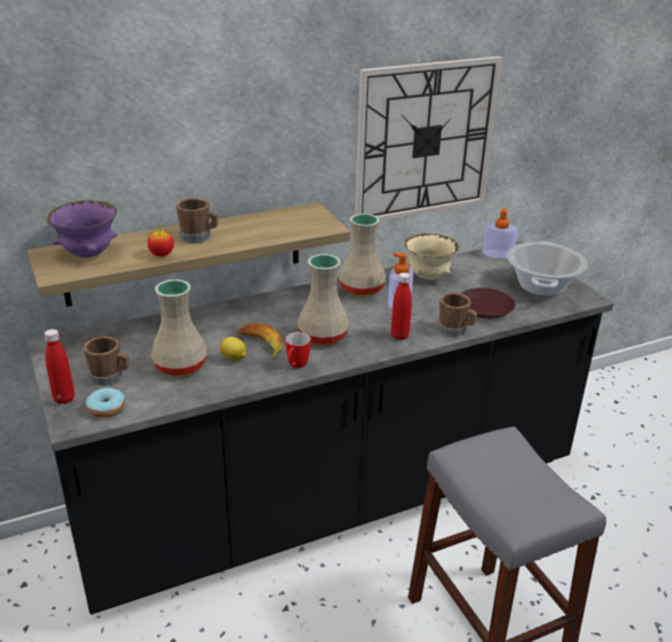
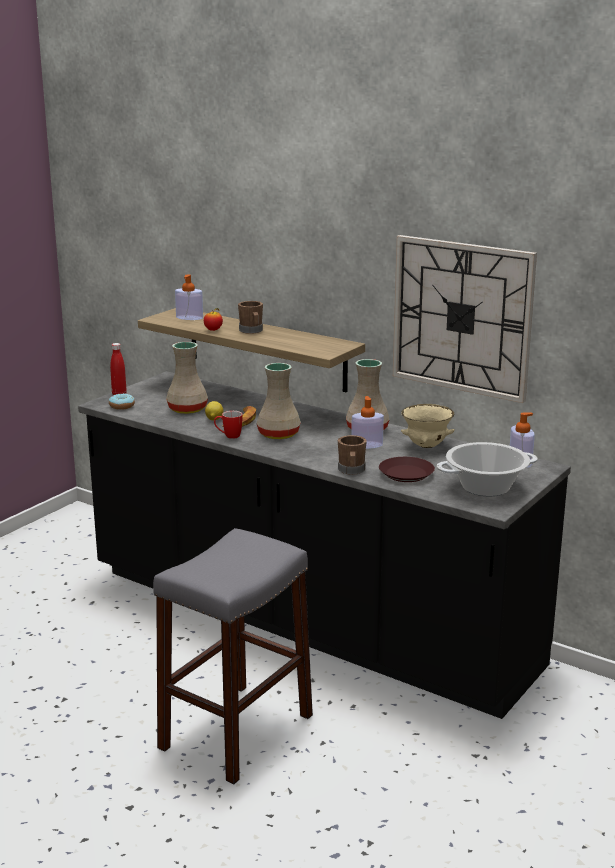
camera: 60 degrees right, 10 degrees down
purple bowl [45,200,118,258] -> soap dispenser [175,275,203,320]
brown mug [83,336,129,386] -> none
red bottle [391,273,412,340] -> none

